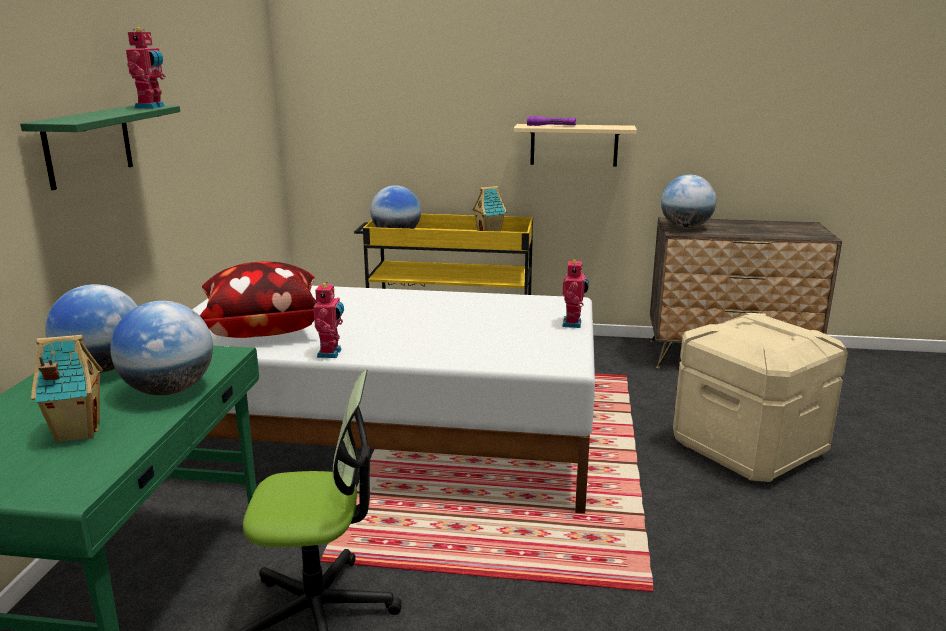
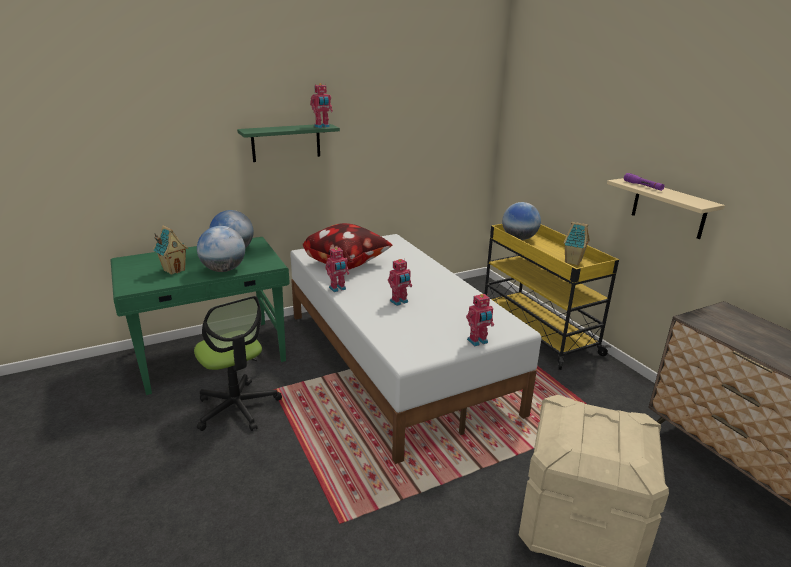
camera: 55 degrees right, 5 degrees up
globe [661,175,716,228] -> none
none -> toy robot [388,259,412,306]

